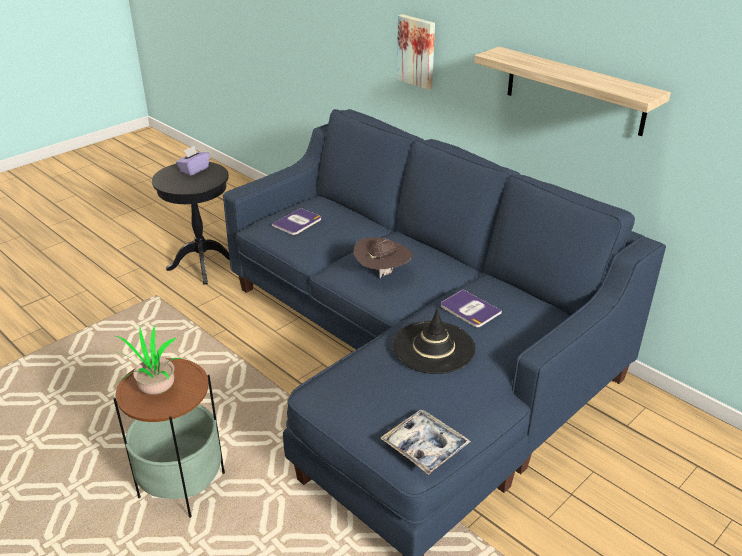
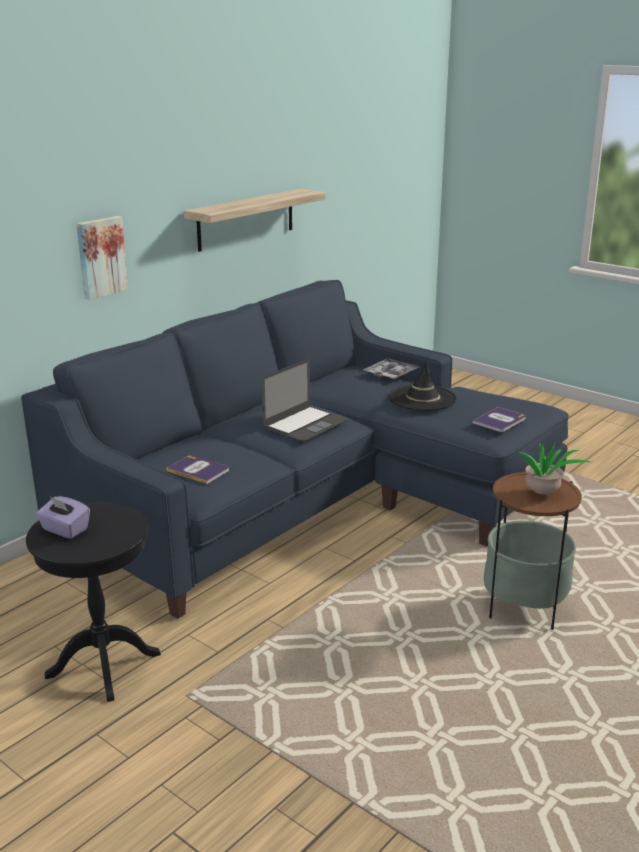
camera: 95 degrees left, 10 degrees down
brown hat [353,237,413,278] -> laptop [262,359,348,442]
tray [380,410,471,475] -> tray moved to [363,358,420,379]
book [441,290,502,327] -> book moved to [473,407,526,432]

